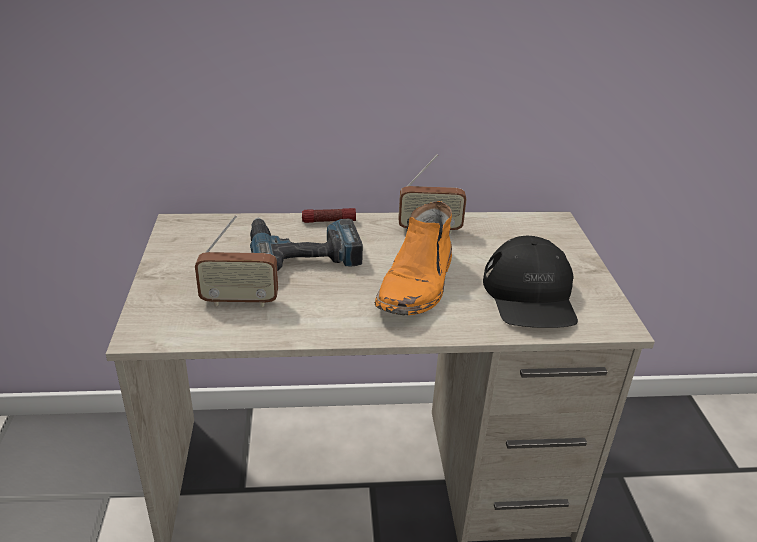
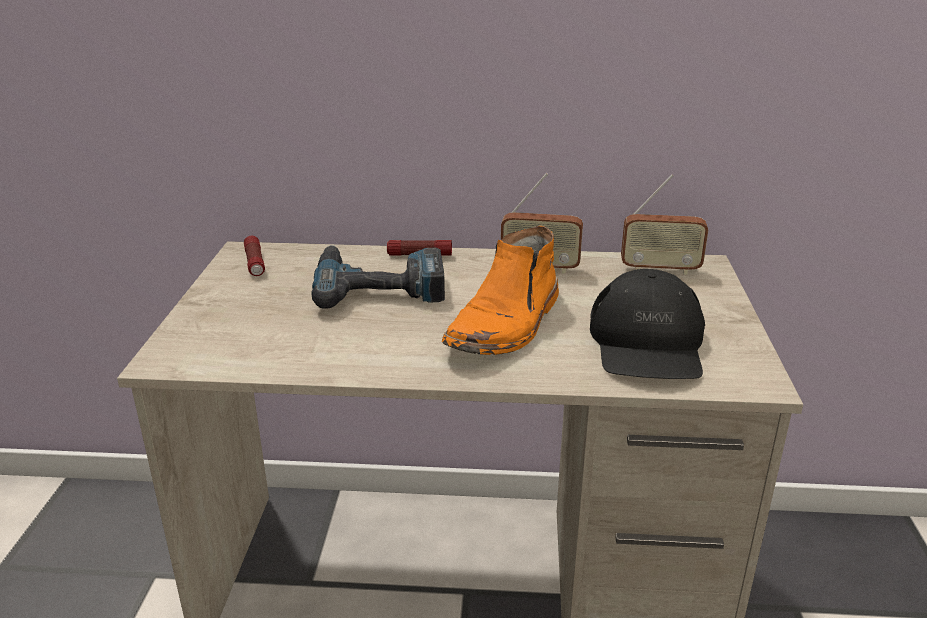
camera: 10 degrees right, 5 degrees down
radio [195,215,278,307] -> radio moved to [621,174,708,275]
none -> flashlight [244,236,265,276]

